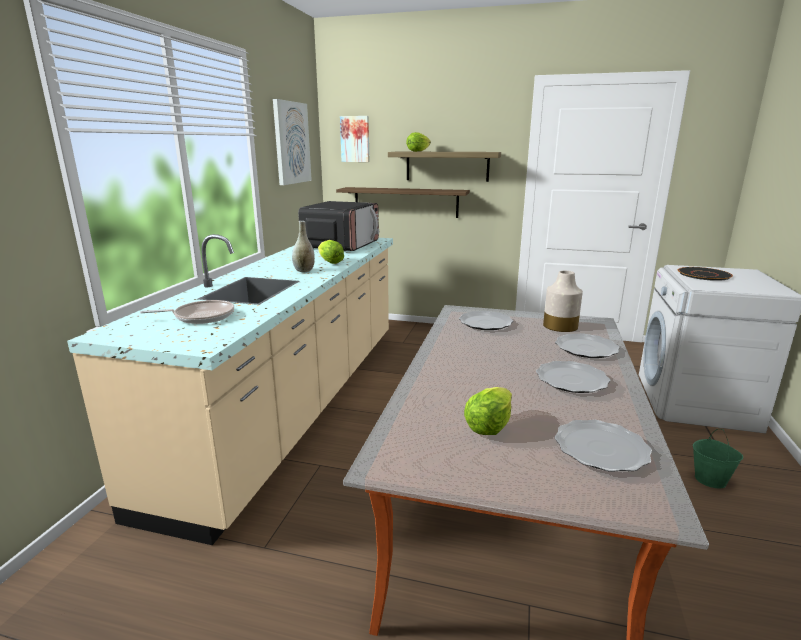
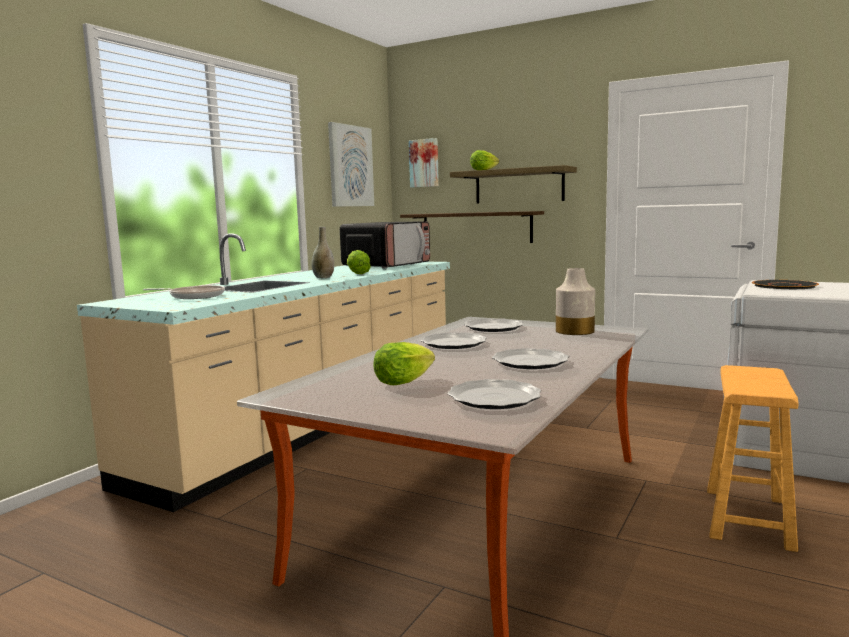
camera: 15 degrees right, 10 degrees down
plate [555,333,620,358] -> plate moved to [421,332,487,349]
green bucket [693,429,743,489] -> brown stool [707,365,799,552]

